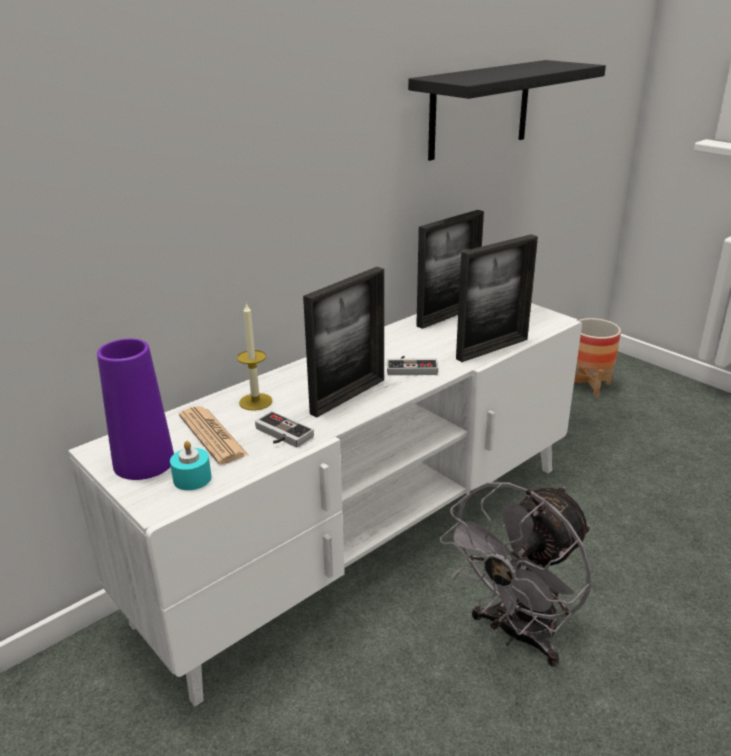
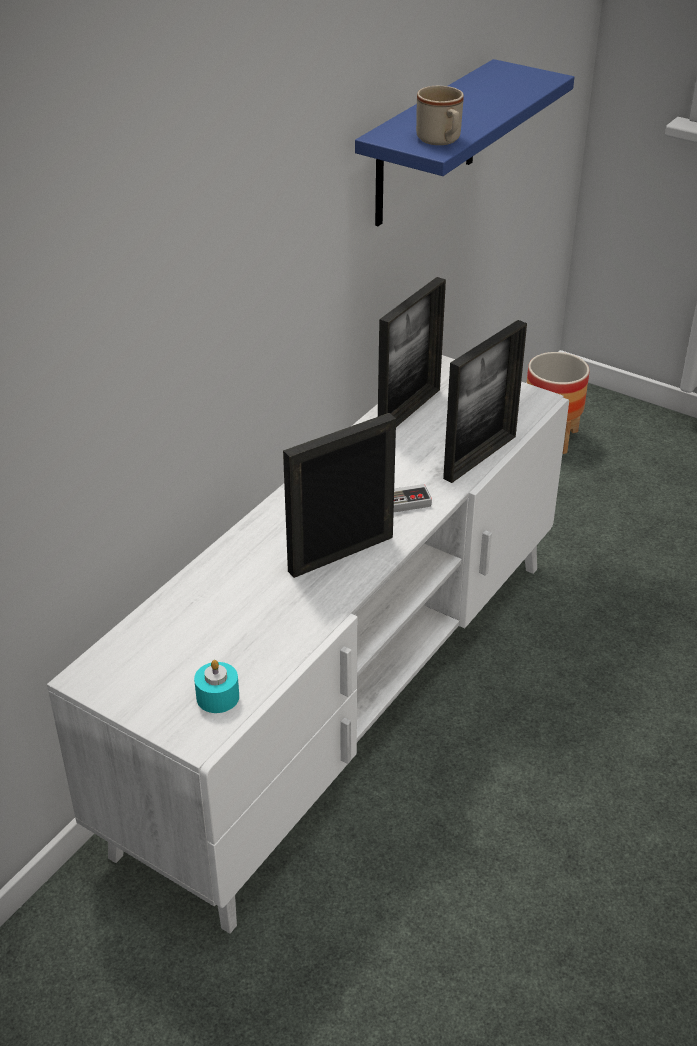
camera: 15 degrees left, 10 degrees up
purple vase [97,339,174,480] -> none
newspaper [179,406,248,464] -> none
candle [237,302,273,411] -> none
game controller [255,411,314,448] -> none
picture frame [303,267,384,417] -> picture frame turned 150 degrees counterclockwise [283,413,396,578]
black shelf [408,60,606,161] -> blue shelf [355,59,574,226]
grey fan [440,482,591,667] -> none
none -> beige mug [416,86,464,145]

